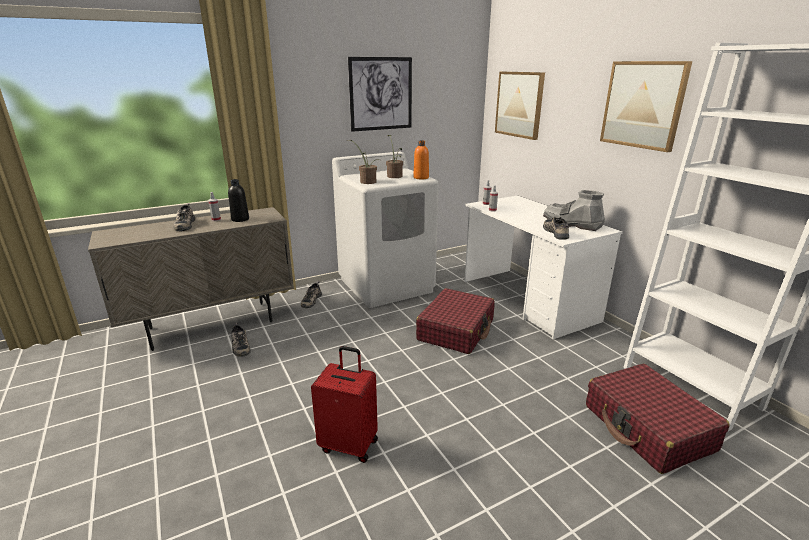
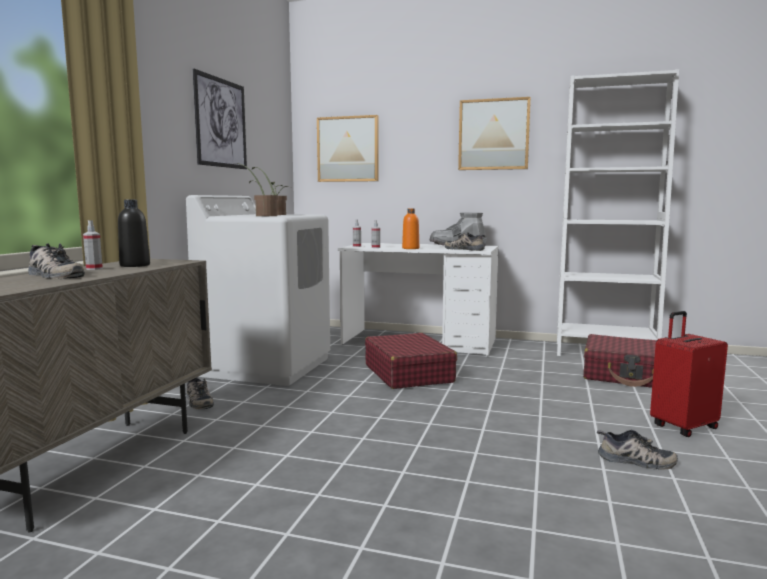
camera: 45 degrees left, 15 degrees down
shoe [231,322,251,357] -> shoe moved to [597,430,678,470]
red suitcase [311,346,378,463] -> red suitcase moved to [650,311,728,437]
orange bottle [413,140,429,179] -> orange bottle moved to [402,208,419,249]

